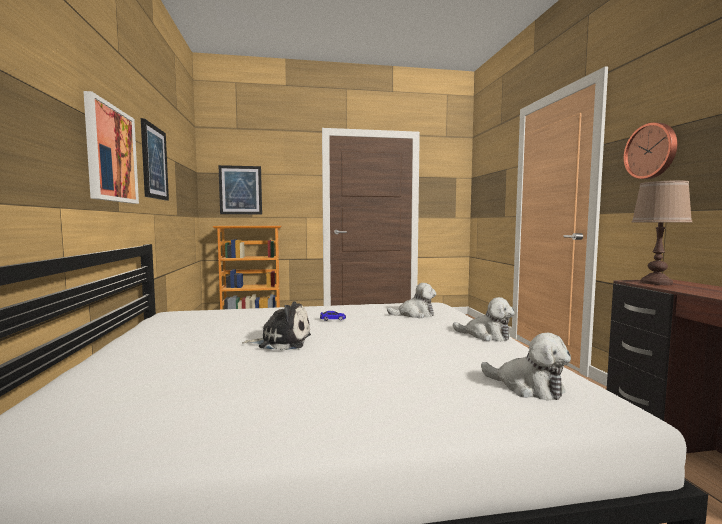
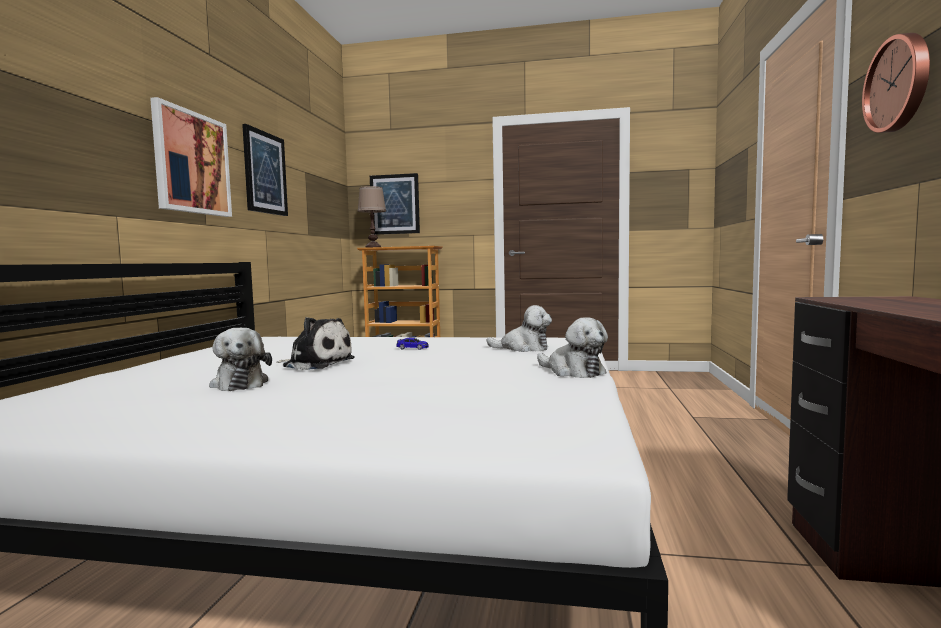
camera: 20 degrees right, 0 degrees up
plush toy [481,333,571,400] -> plush toy moved to [209,328,272,391]
brown table lamp [632,180,692,285] -> brown table lamp moved to [358,186,386,248]

